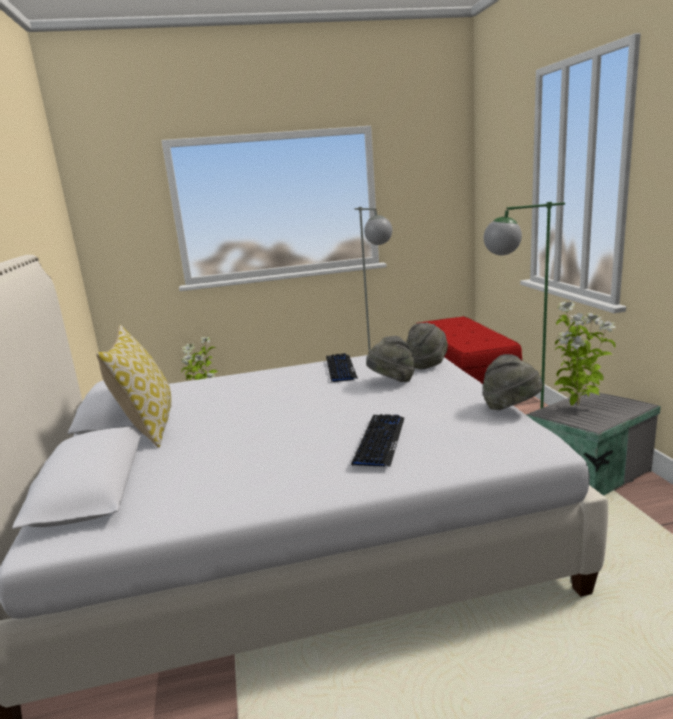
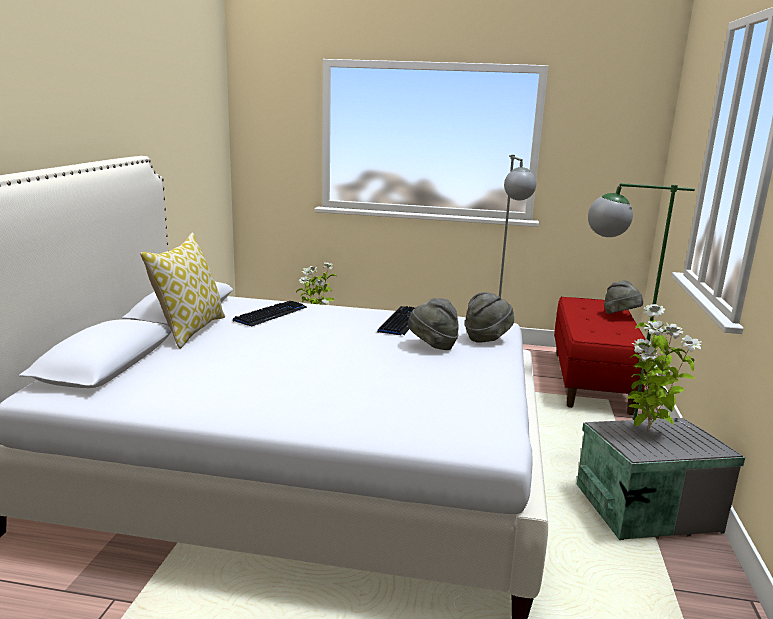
camera: 20 degrees right, 0 degrees up
keyboard [351,414,404,467] -> keyboard moved to [233,301,307,327]
grey hat [483,354,543,410] -> grey hat moved to [604,281,643,314]

